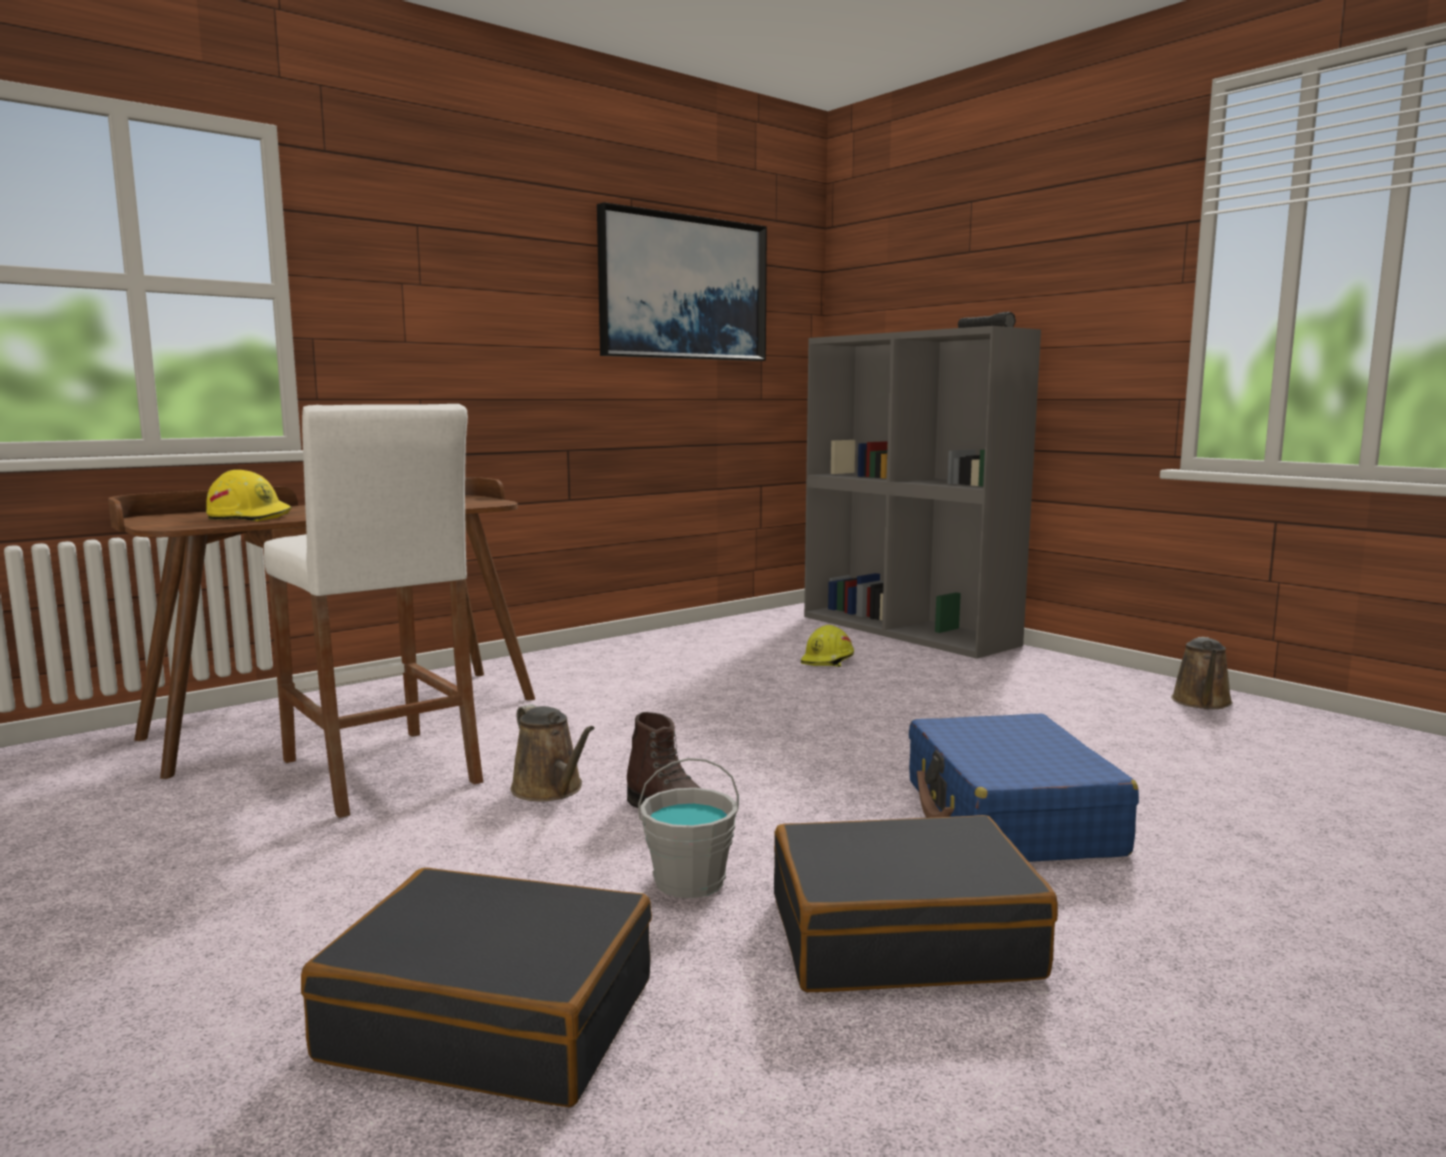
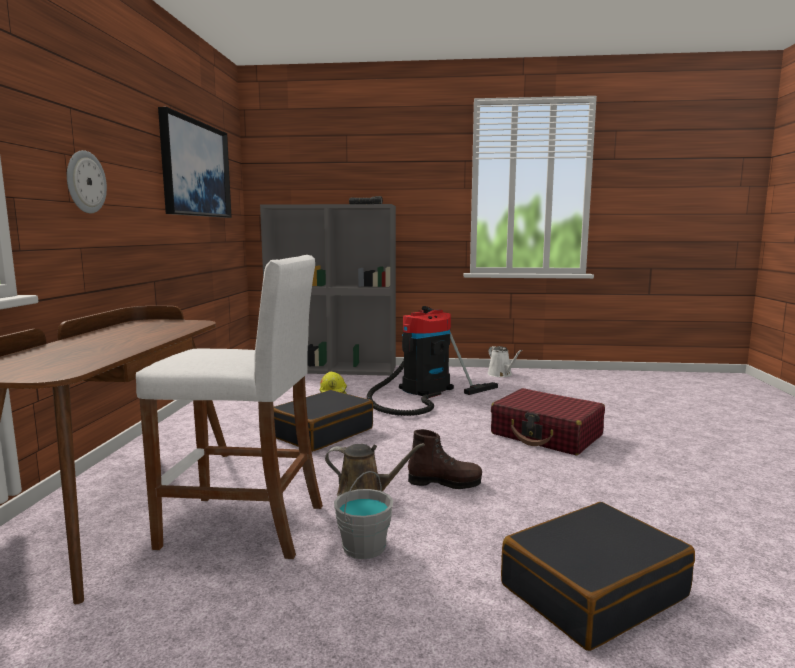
camera: 45 degrees left, 0 degrees up
yellow hard hat [206,470,292,521] -> none
grey bucket [638,758,739,898] -> grey bucket moved to [334,471,393,559]
black suitcase [774,815,1058,992] -> black suitcase moved to [274,390,373,452]
blue suitcase [909,714,1139,862] -> red suitcase [491,388,605,456]
brown watering can [1171,637,1233,709] -> white watering can [488,346,522,377]
none -> wall clock [67,150,107,213]
none -> vacuum cleaner [367,306,498,416]

